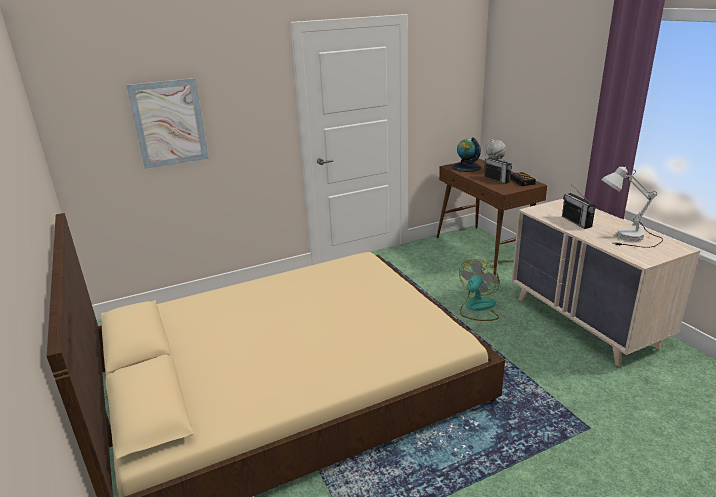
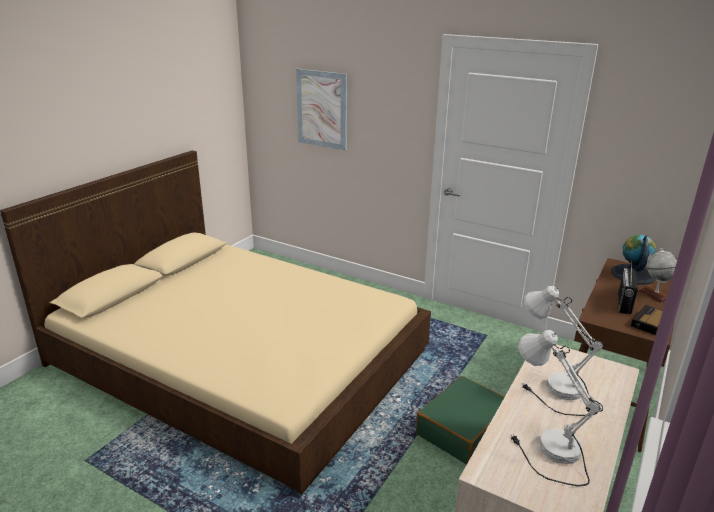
camera: 55 degrees right, 0 degrees up
fan [459,259,499,321] -> green suitcase [416,376,504,465]
radio [562,185,596,229] -> white table lamp [521,286,605,416]

